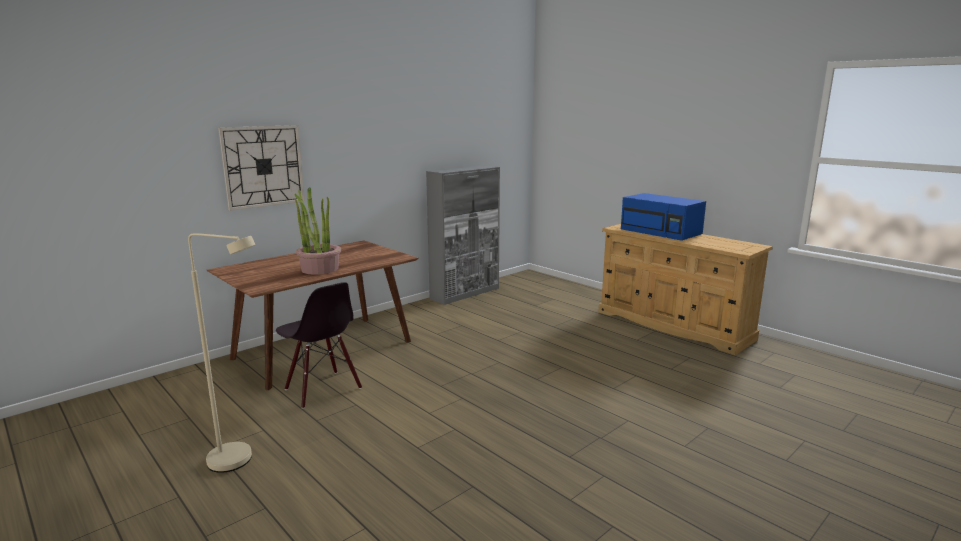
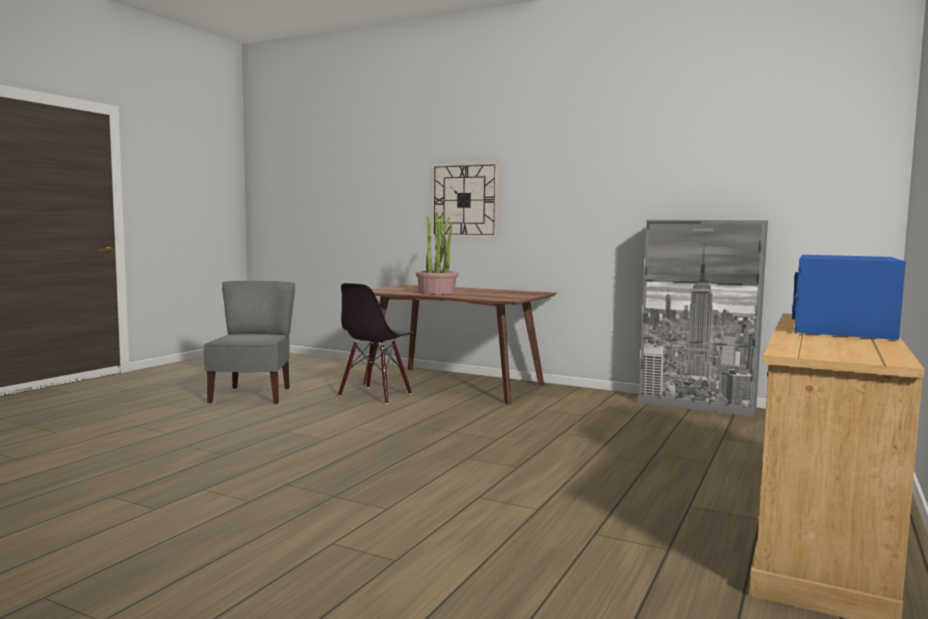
camera: 70 degrees right, 10 degrees down
beige floor lamp [188,233,255,473] -> grey chair [204,281,295,404]

